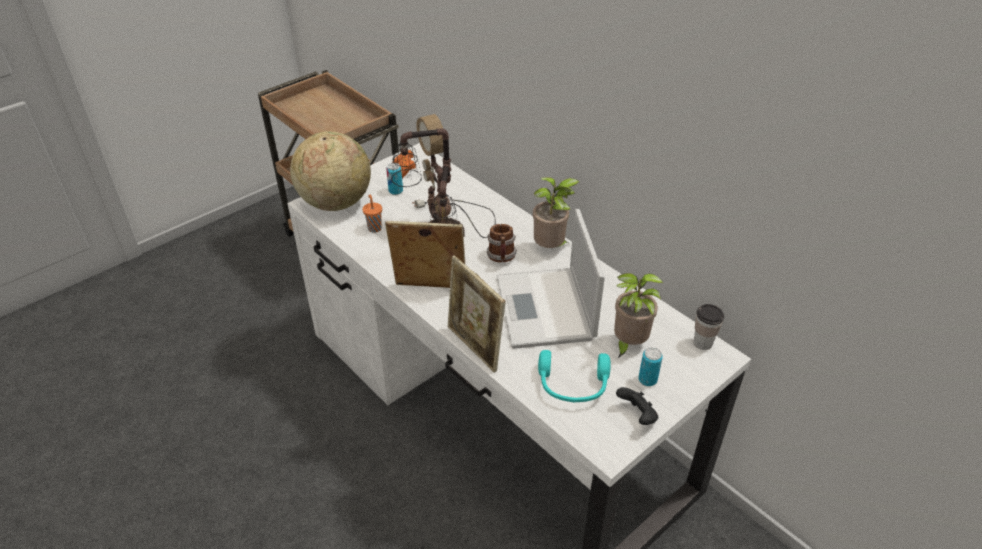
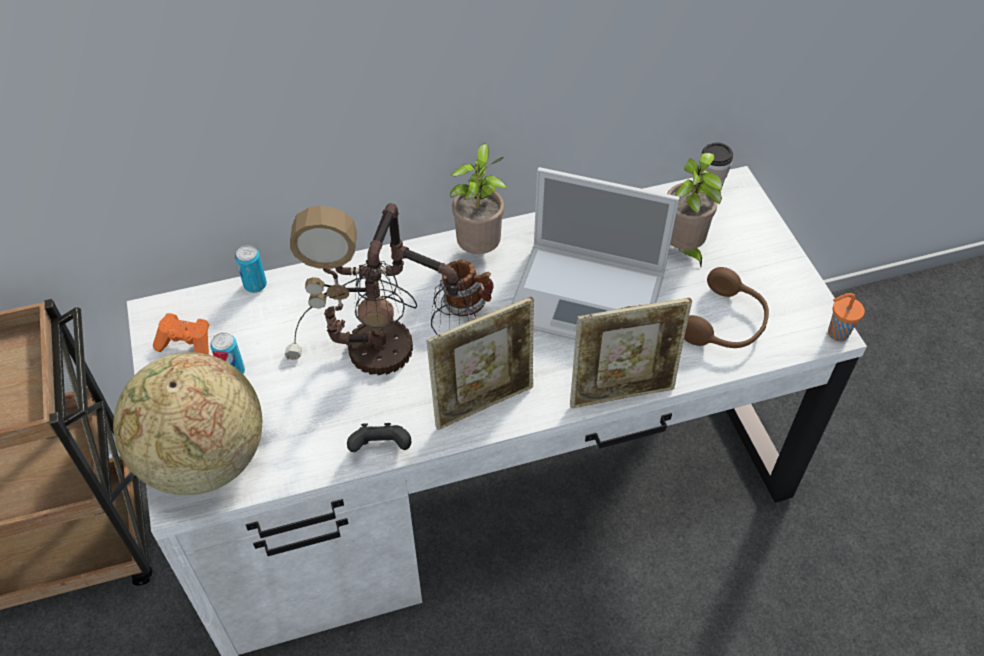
camera: 65 degrees left, 10 degrees up
orange cup [363,194,382,233] -> orange cup moved to [828,293,865,341]
picture frame [385,221,465,288] -> picture frame turned 150 degrees counterclockwise [427,297,534,430]
turquoise headphones [538,350,611,403] -> brown headphones [684,267,769,348]
black game controller [616,387,658,425] -> black game controller moved to [347,423,411,452]
can [638,347,663,386] -> can moved to [235,245,267,293]

